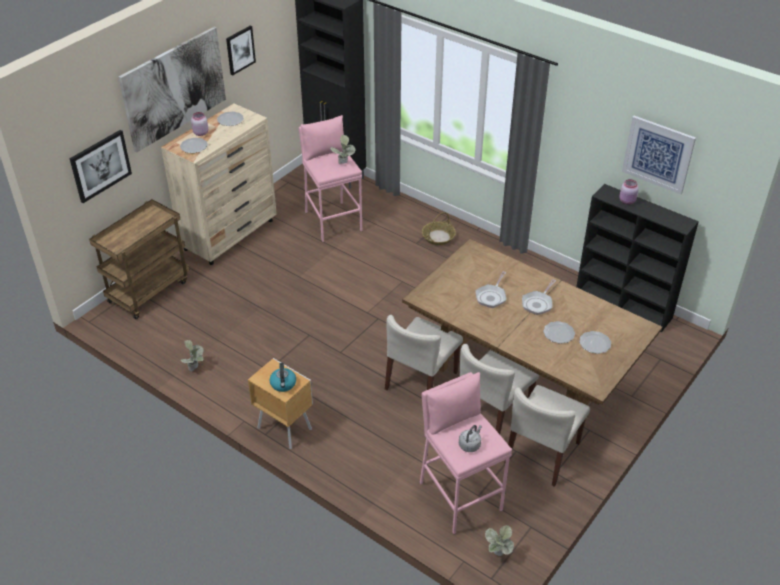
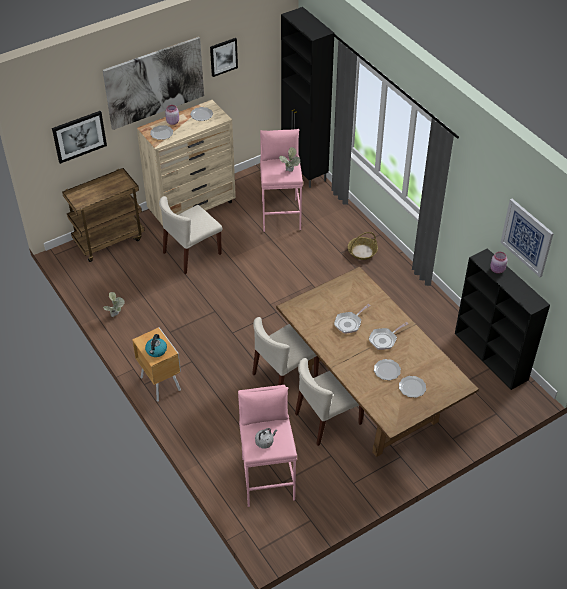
camera: 20 degrees right, 5 degrees up
potted plant [485,525,514,556] -> none
beige chair [504,385,590,487] -> beige chair moved to [159,196,222,274]

